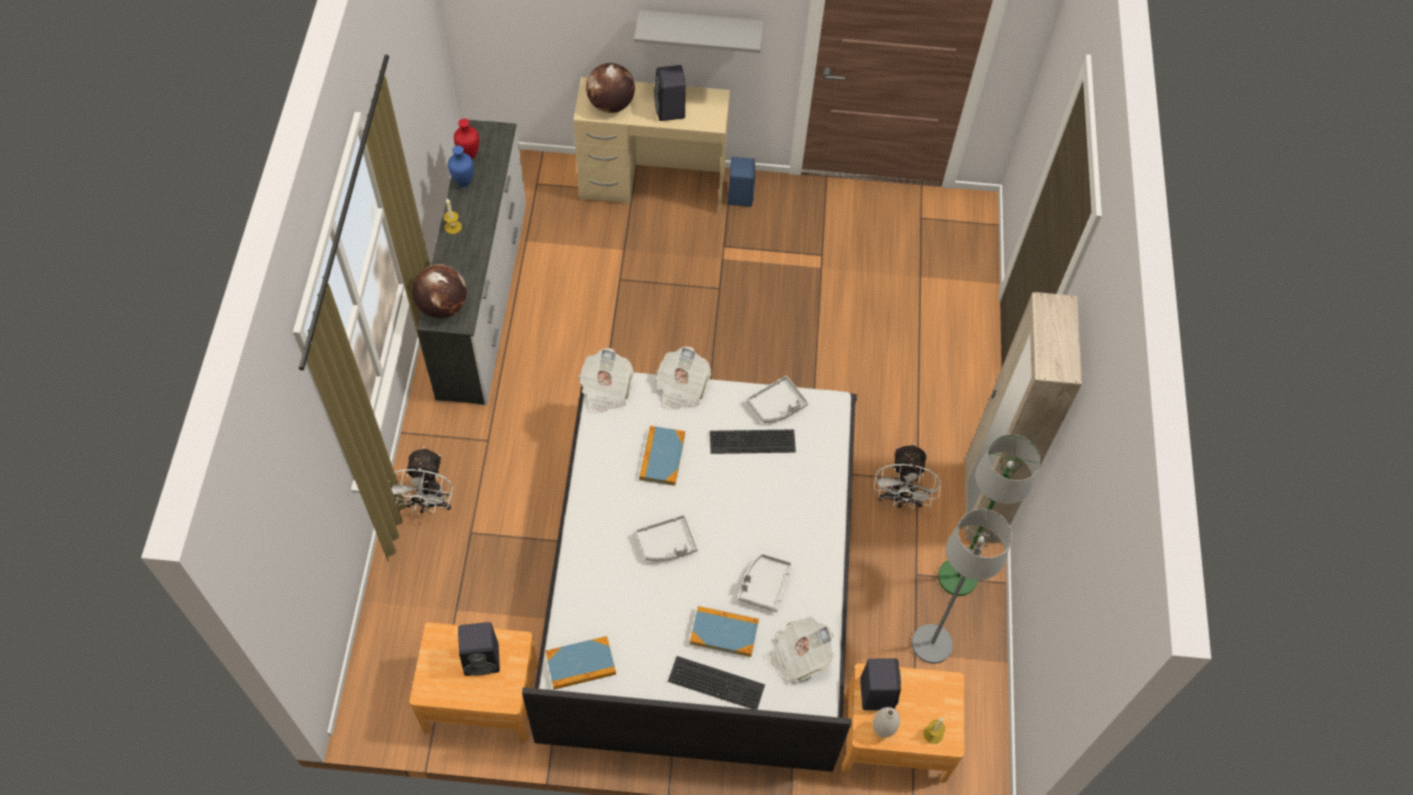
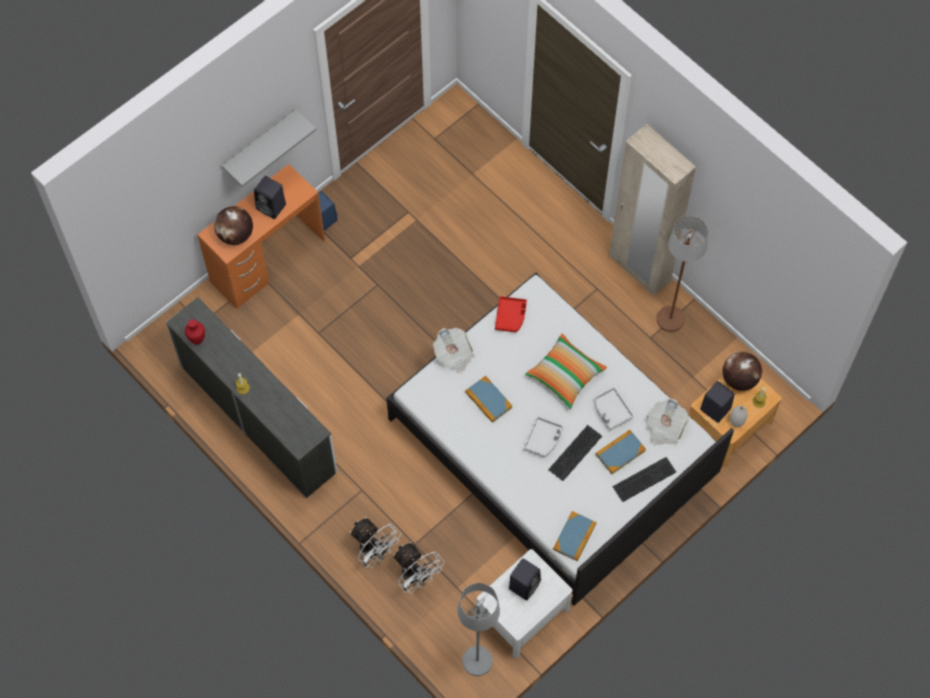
camera: 45 degrees left, 5 degrees up
brown nightstand [409,622,538,742] -> white nightstand [476,549,572,659]
globe [412,264,467,318] -> globe moved to [722,352,762,391]
blue vase [448,145,474,187] -> none
beige desk [573,77,730,213] -> orange desk [197,164,325,309]
newspaper [579,348,634,413] -> none
keyboard [710,429,796,454] -> keyboard moved to [548,425,602,481]
grey tray [747,376,808,423] -> red tray [495,296,527,333]
white fan [874,443,941,509] -> white fan moved to [393,542,444,593]
grey floor lamp [912,509,1012,664] -> grey floor lamp moved to [457,583,500,676]
green floor lamp [938,434,1040,596] -> brown floor lamp [657,216,708,332]
none -> pillow [525,334,607,409]

